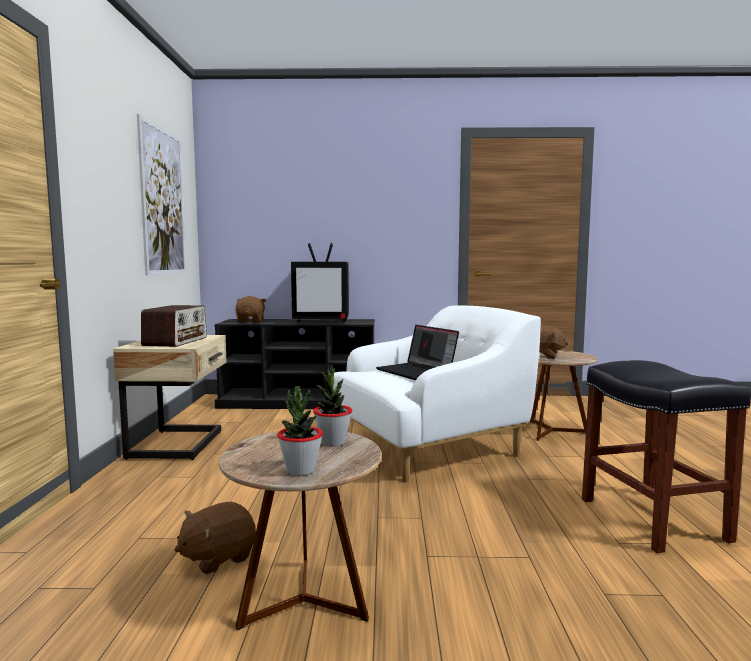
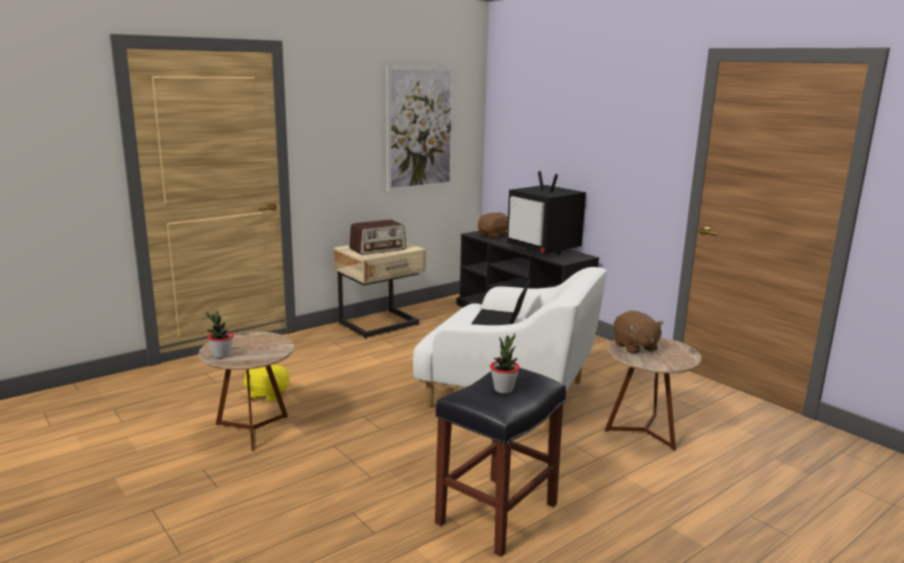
camera: 50 degrees right, 10 degrees up
brown plush toy [175,502,256,574] -> yellow plush toy [243,365,290,402]
potted plant [313,365,352,447] -> potted plant moved to [490,333,520,393]

